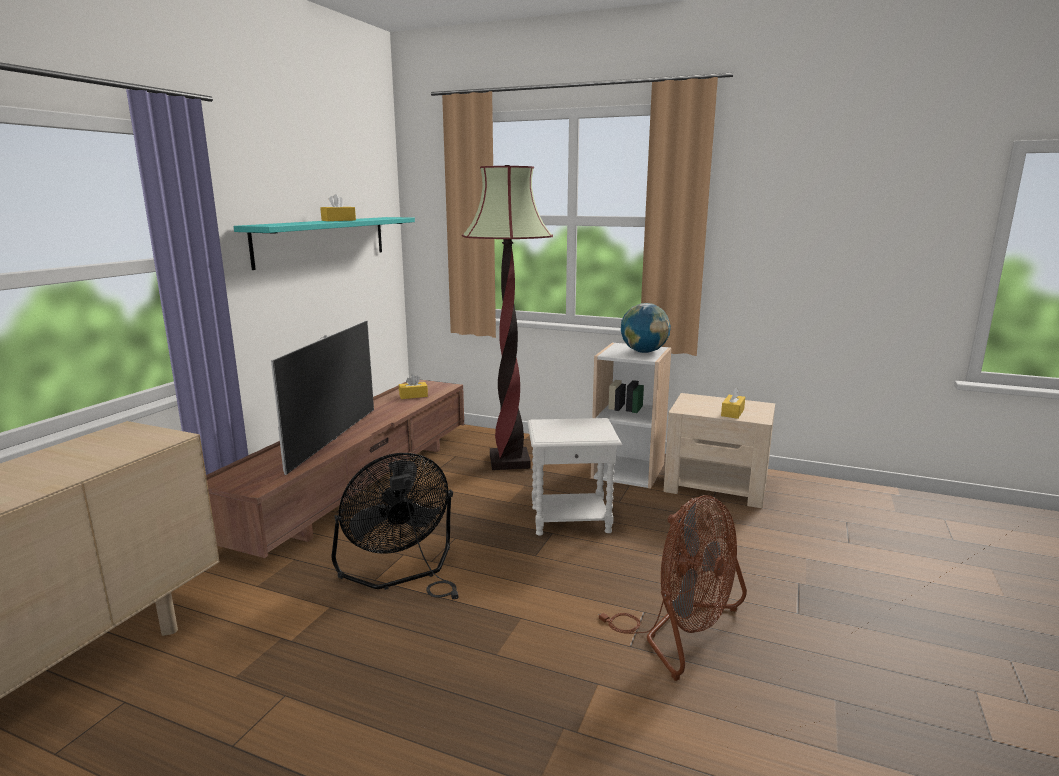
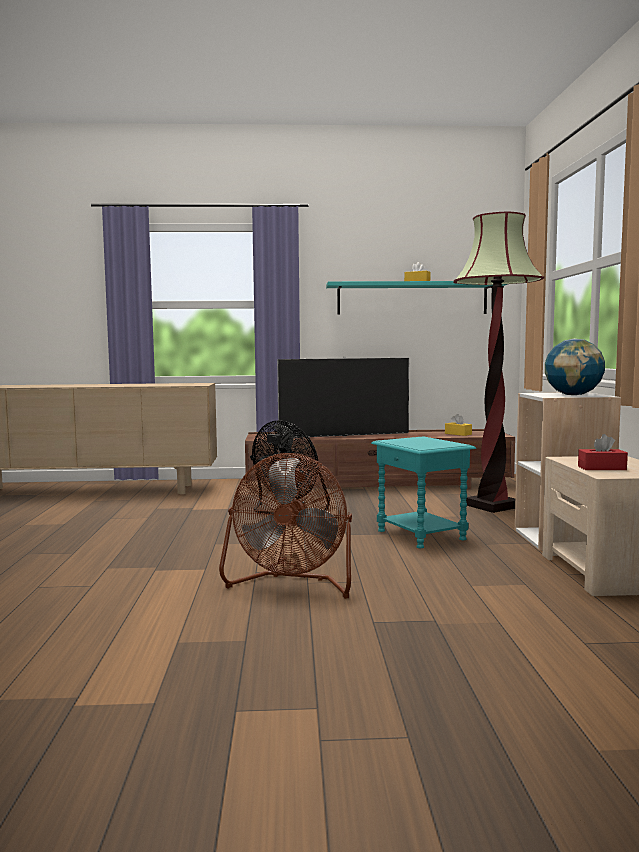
camera: 65 degrees right, 10 degrees down
white side table [527,418,622,535] -> turquoise side table [371,436,476,548]
yellow tissue box [721,387,745,419] -> red tissue box [578,434,628,470]

